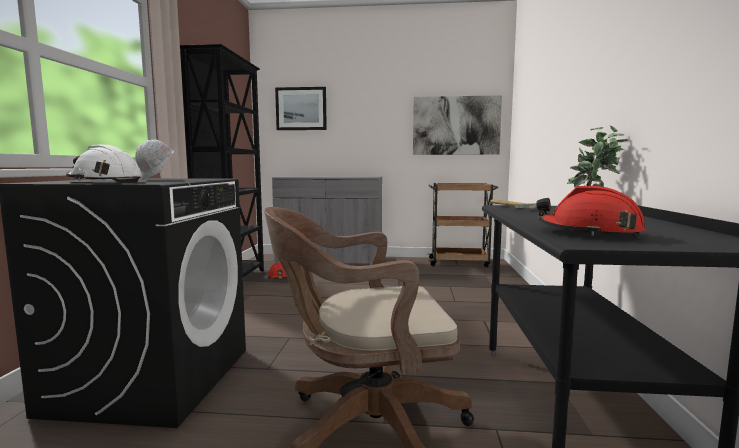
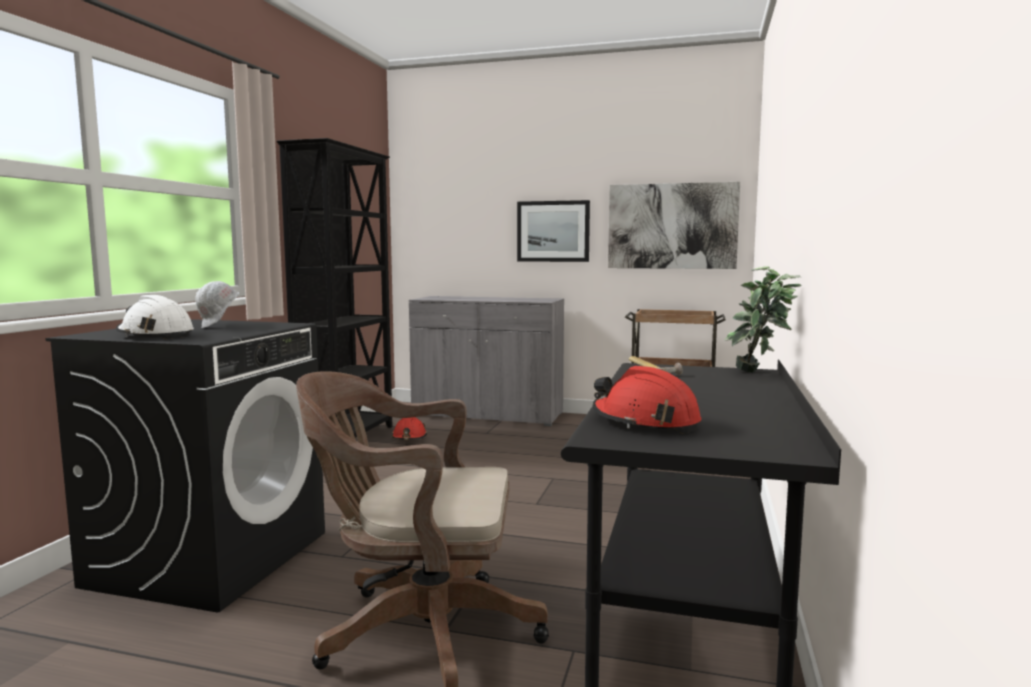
camera: 10 degrees right, 0 degrees up
picture [275,87,327,130] -> picture moved to [517,200,590,262]

